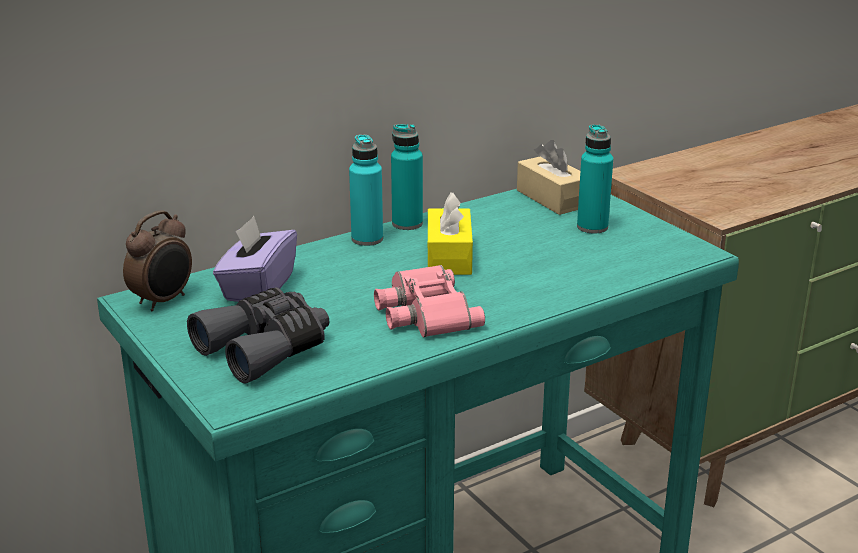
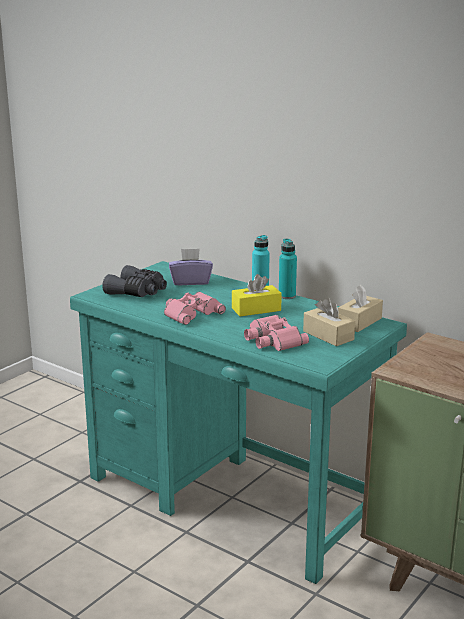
camera: 70 degrees right, 5 degrees down
alarm clock [123,210,192,311] -> none
turquoise bottle [577,124,613,234] -> beige tissue box [303,298,355,346]
none -> pink binoculars [244,315,309,351]

